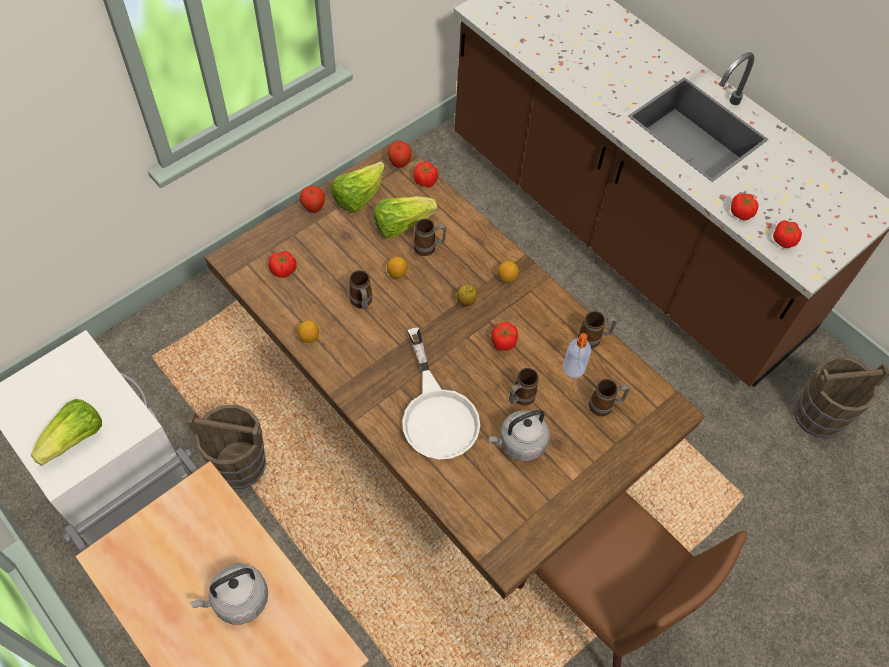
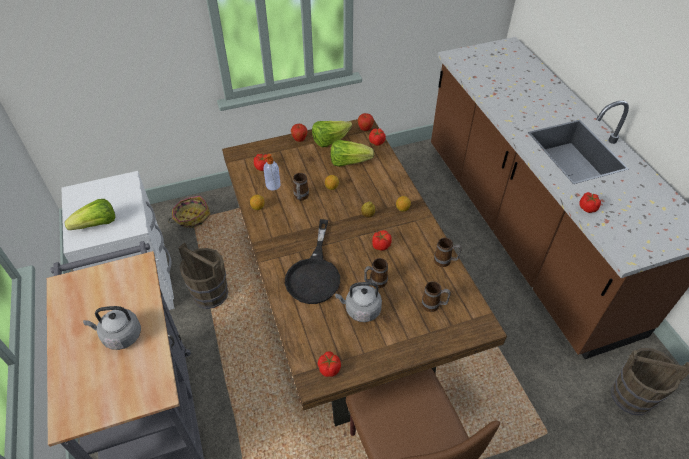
camera: 25 degrees right, 10 degrees down
white frying pan [402,328,480,459] -> black frying pan [285,219,340,304]
mug [414,219,446,256] -> none
soap dispenser [563,333,591,378] -> soap dispenser moved to [263,154,281,190]
tomato [773,220,802,248] -> tomato moved to [318,351,341,377]
none -> basket [168,196,211,228]

